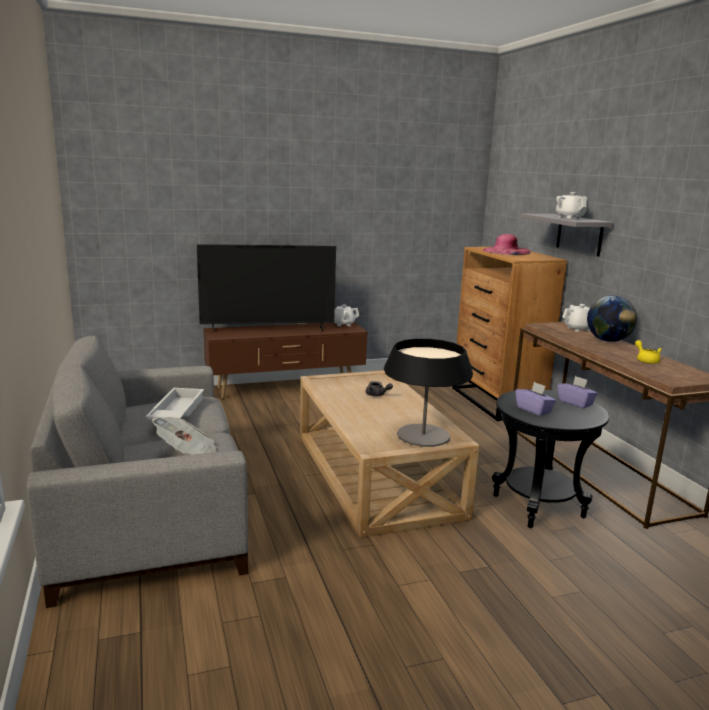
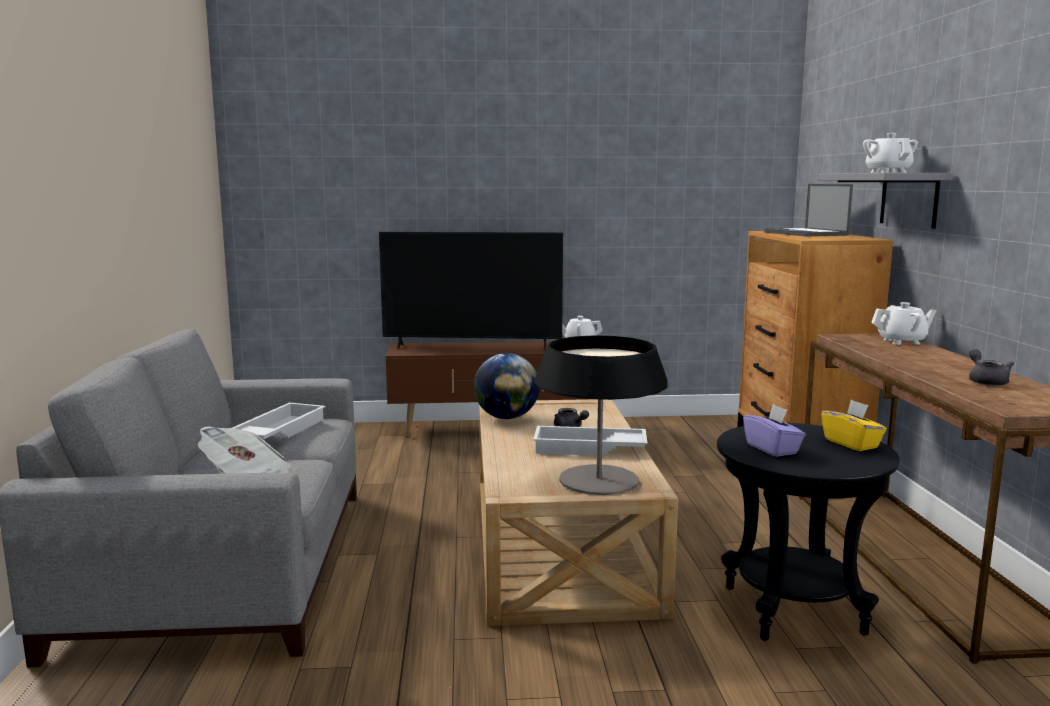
camera: 15 degrees right, 5 degrees down
pink hat [483,234,531,255] -> laptop [764,184,853,236]
purple tissue box [558,376,598,409] -> yellow tissue box [821,400,887,451]
globe [587,295,637,342] -> globe moved to [474,353,539,419]
yellow teapot [635,340,662,364] -> grey teapot [969,349,1014,386]
none -> white tray [533,426,647,456]

